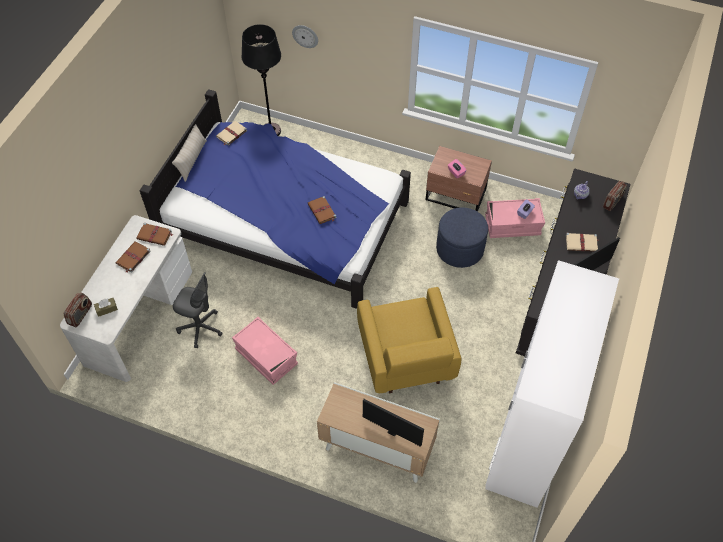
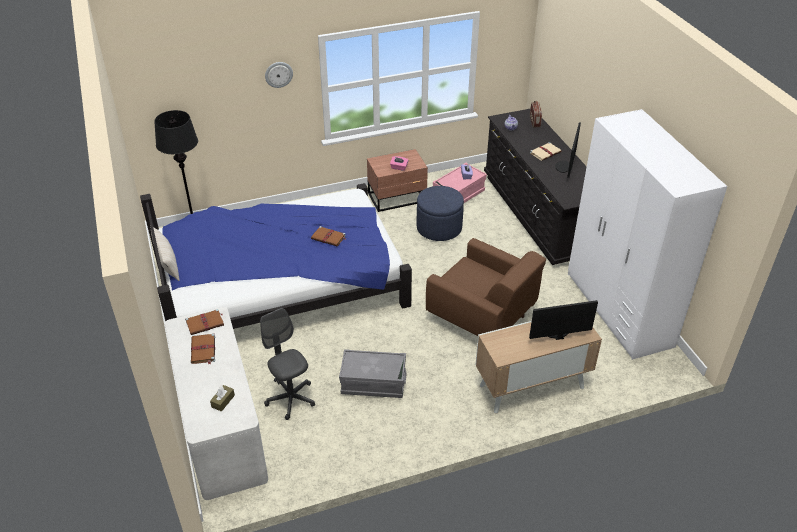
camera: 40 degrees left, 15 degrees down
radio [64,293,92,327] -> none
grey office chair [173,272,223,348] -> grey office chair turned 105 degrees counterclockwise [260,308,315,420]
beige book [216,121,247,146] -> none
pink storage box [232,317,298,385] -> grey storage box [339,349,406,398]
wall clock [292,25,318,48] -> wall clock moved to [265,62,293,88]
yellow armchair [357,287,461,393] -> brown armchair [426,238,546,336]

